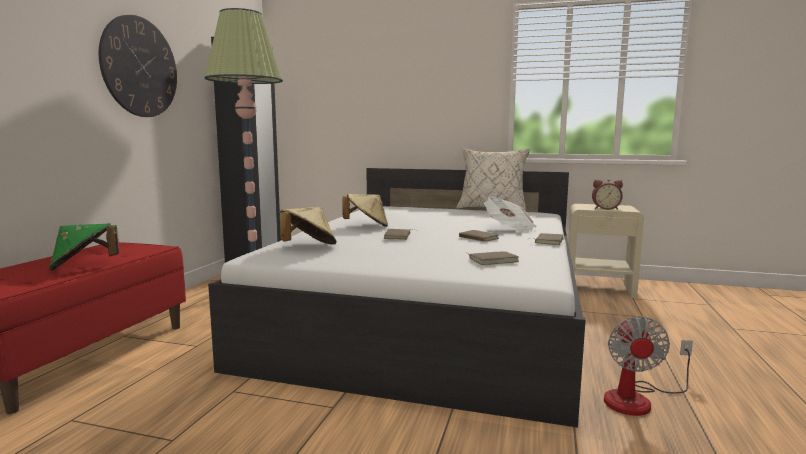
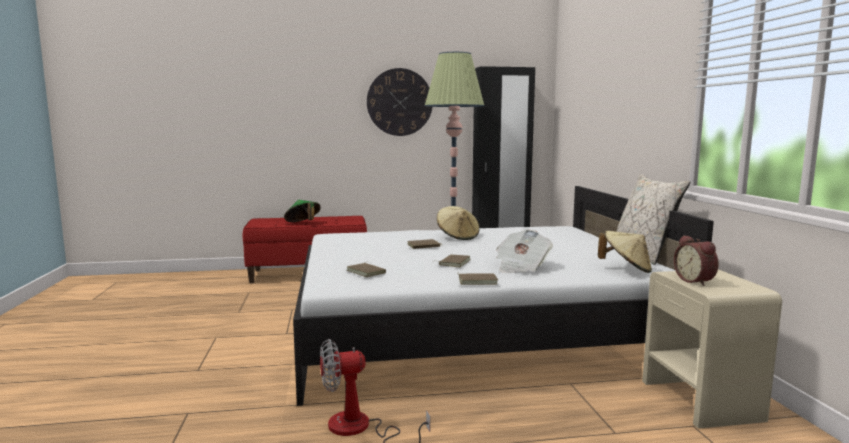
camera: 65 degrees right, 0 degrees up
beige hat [280,207,337,244] -> beige hat moved to [598,231,652,273]

